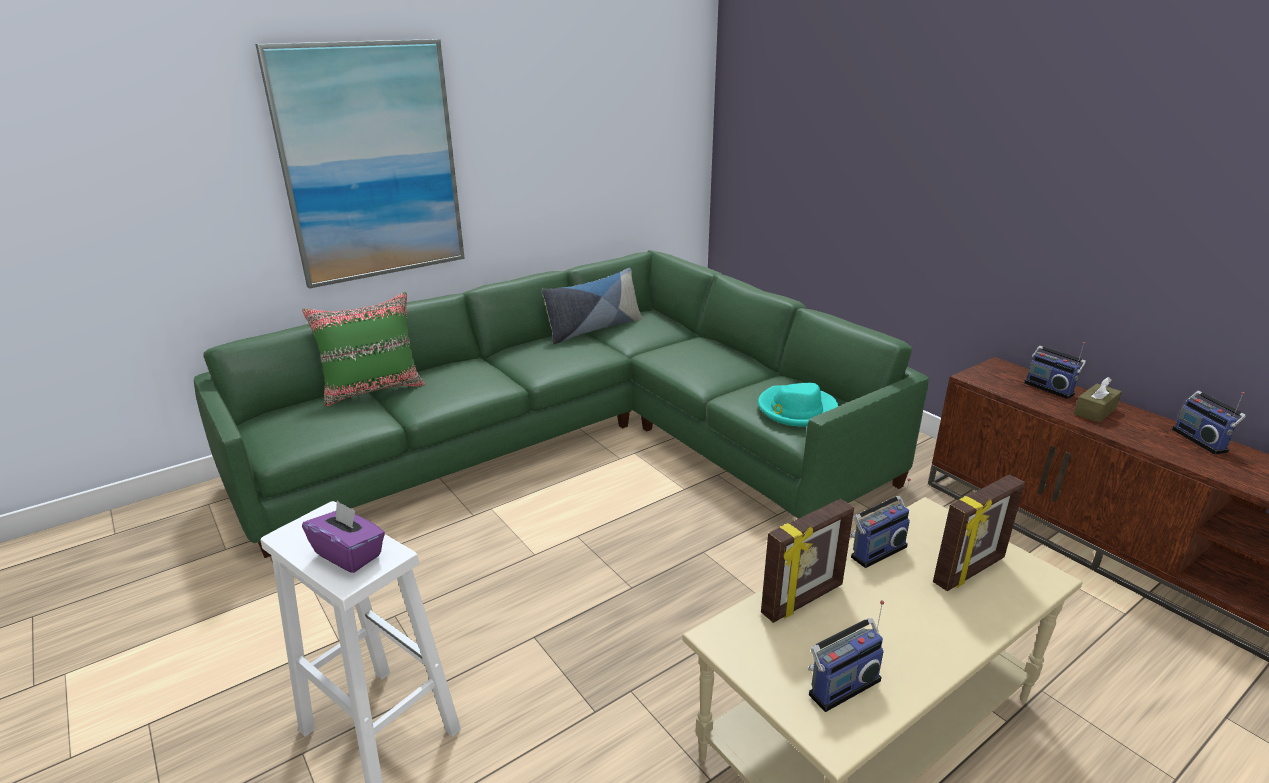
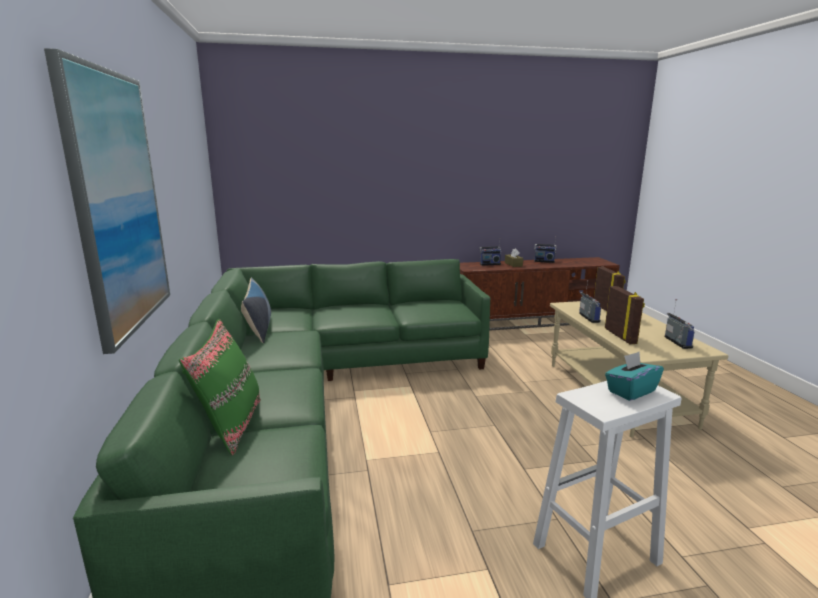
camera: 65 degrees left, 10 degrees down
purple tissue box [302,500,385,573] -> turquoise tissue box [605,352,664,401]
turquoise hat [758,383,838,427] -> none

